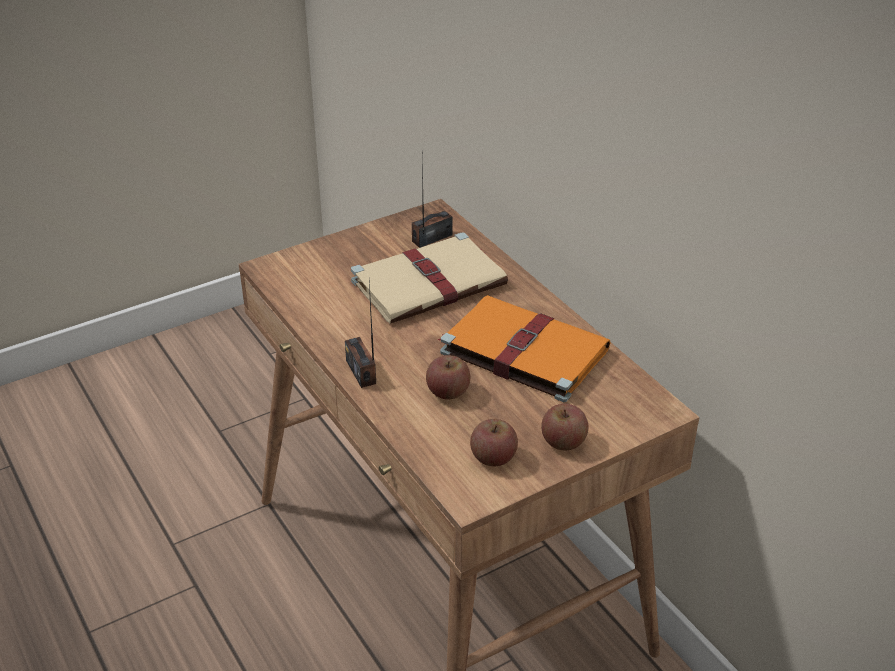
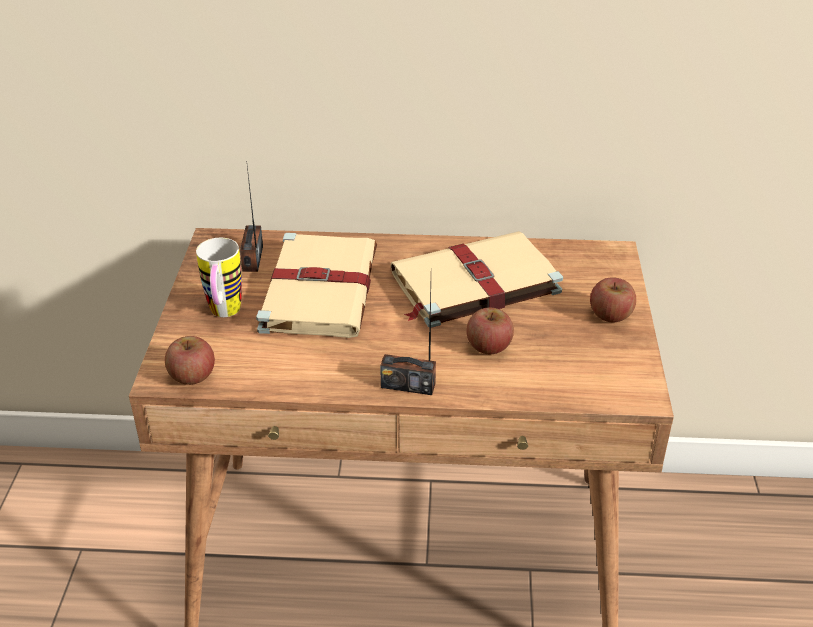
camera: 55 degrees left, 0 degrees up
orange book [437,295,611,402] -> beige book [391,231,563,328]
apple [470,419,518,466] -> apple moved to [165,336,215,385]
none -> mug [196,238,242,317]

